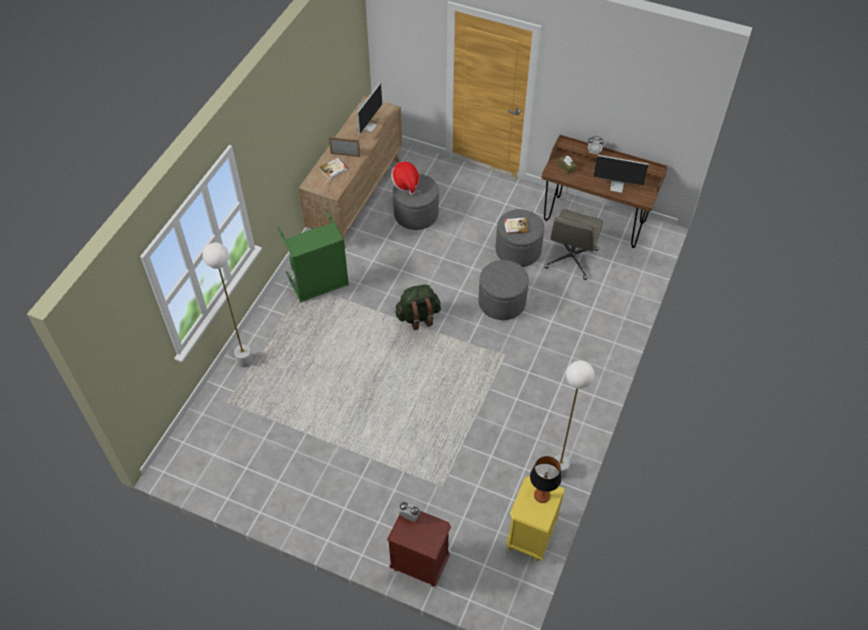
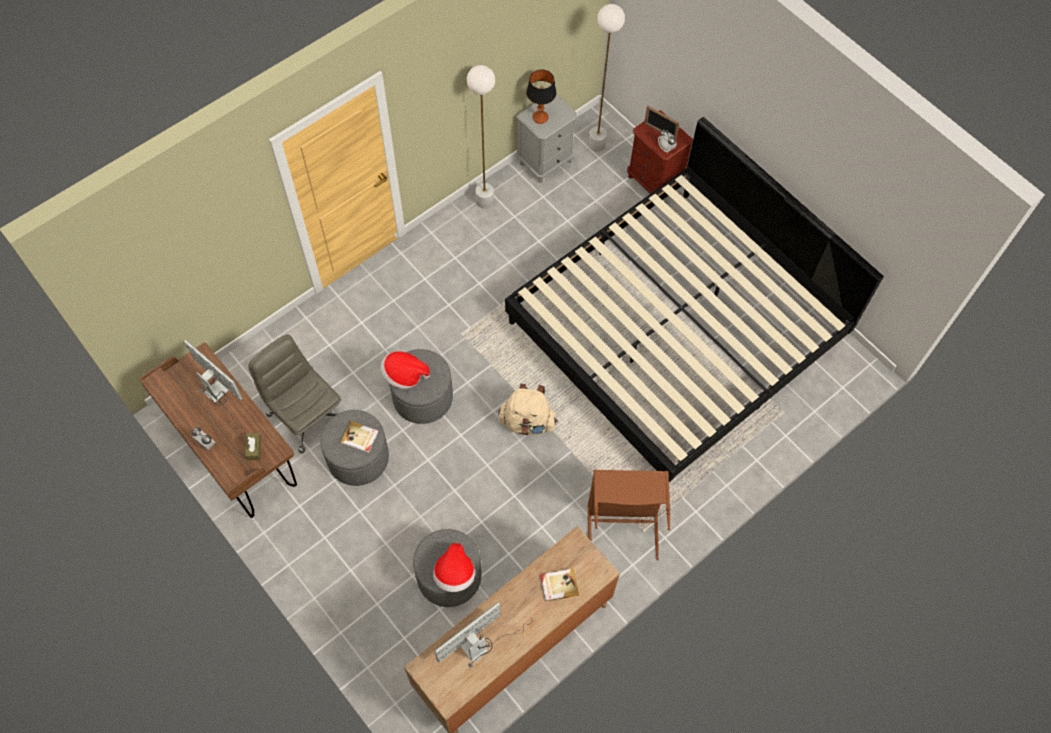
camera: 155 degrees left, 10 degrees up
white floor lamp [203,243,253,368] -> white floor lamp moved to [588,4,625,152]
green laundry basket [277,210,349,303] -> brown laundry basket [588,469,671,560]
picture frame [329,137,360,157] -> picture frame moved to [644,106,680,139]
green backpack [395,285,441,330] -> beige backpack [498,384,558,435]
yellow nightstand [506,476,565,561] -> grey nightstand [516,94,577,183]
grey office chair [544,209,603,280] -> grey office chair turned 90 degrees counterclockwise [248,334,341,453]
none -> hat [381,351,430,389]
none -> bed [505,117,884,482]

